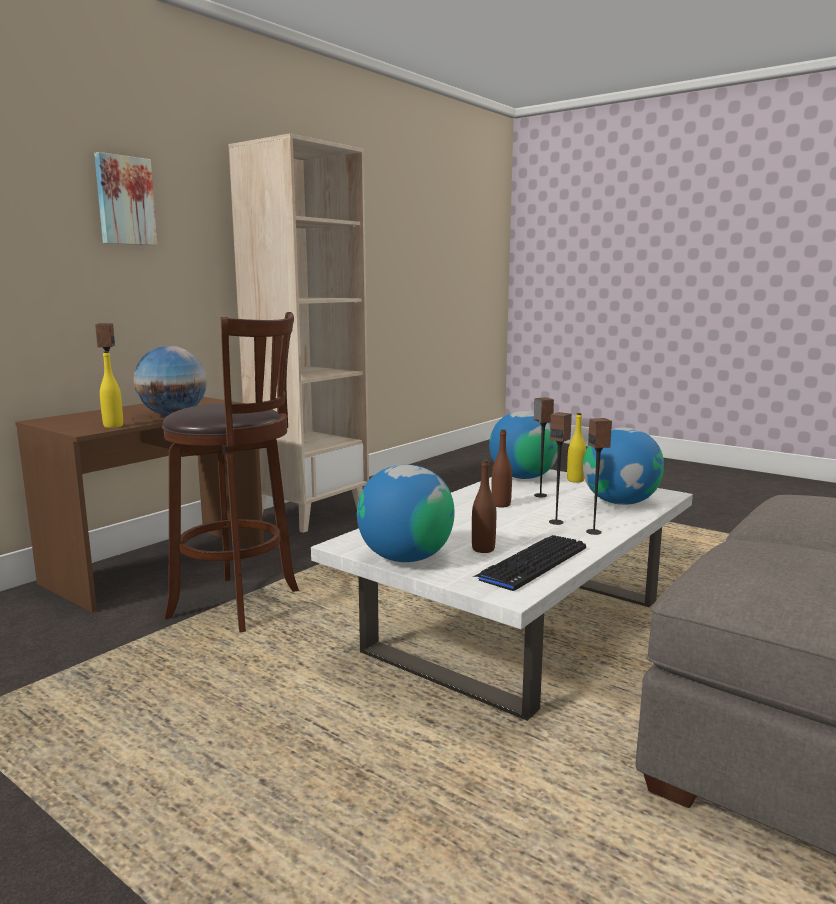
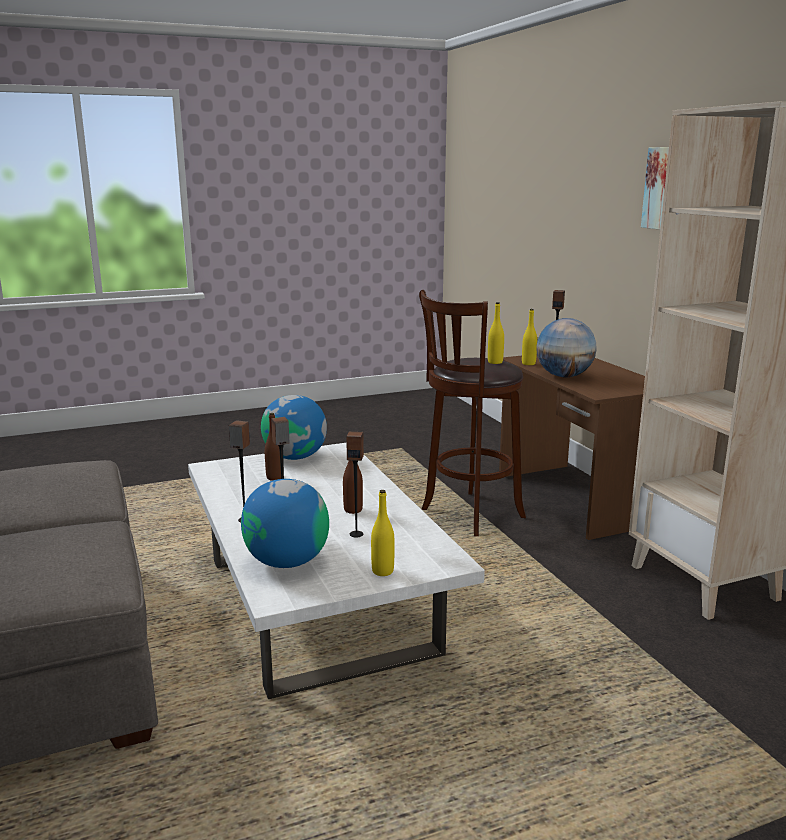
camera: 120 degrees right, 5 degrees up
keyboard [473,535,586,592] -> none
globe [489,411,558,479] -> none
none -> yellow bottle [488,302,504,364]

